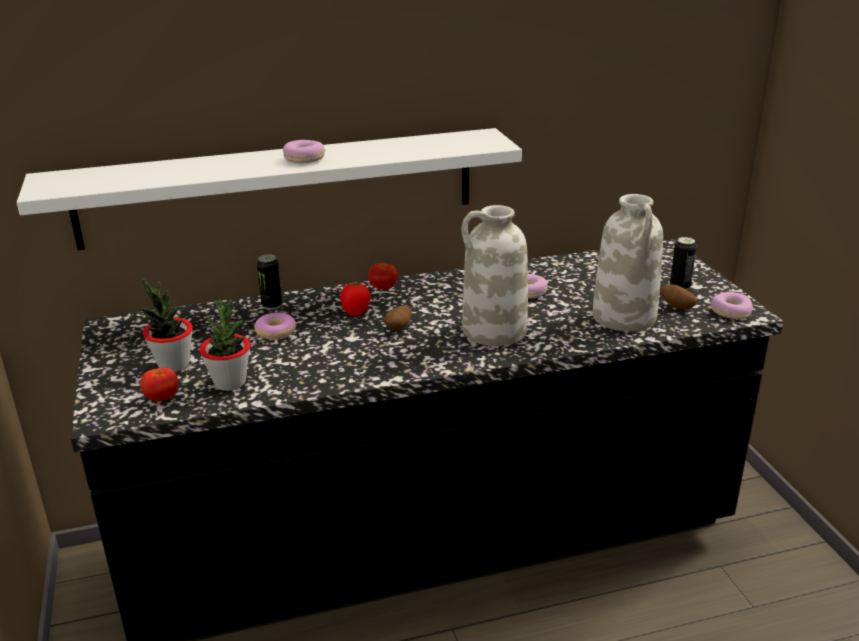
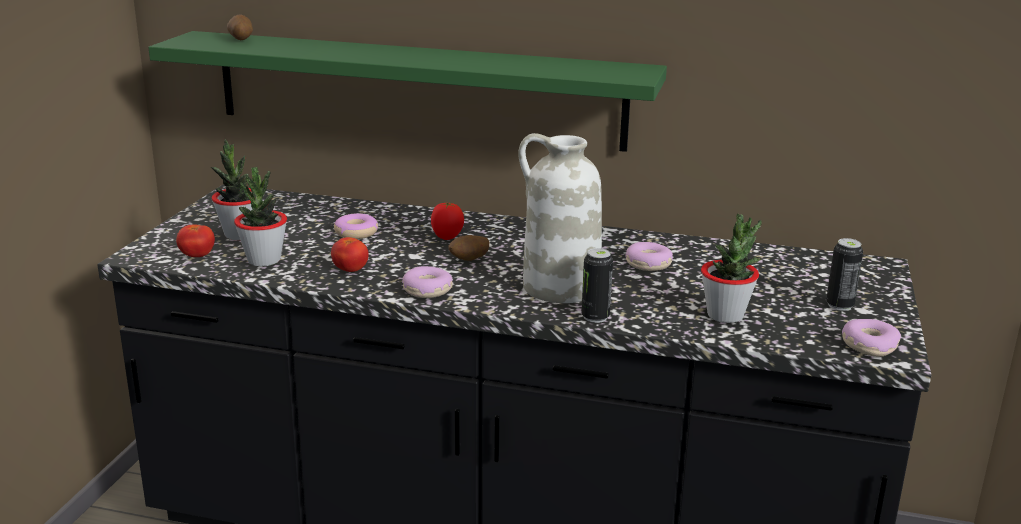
camera: 30 degrees right, 5 degrees down
white shelf [17,128,522,250] -> green shelf [148,31,667,152]
can [257,254,283,310] -> can moved to [581,248,613,323]
donut [283,140,325,163] -> donut moved to [402,266,453,298]
tomato [368,263,398,290] -> tomato moved to [331,237,369,272]
white vase [593,194,663,332] -> potted plant [701,214,762,323]
potato [660,285,697,309] -> potato moved to [227,15,253,40]

